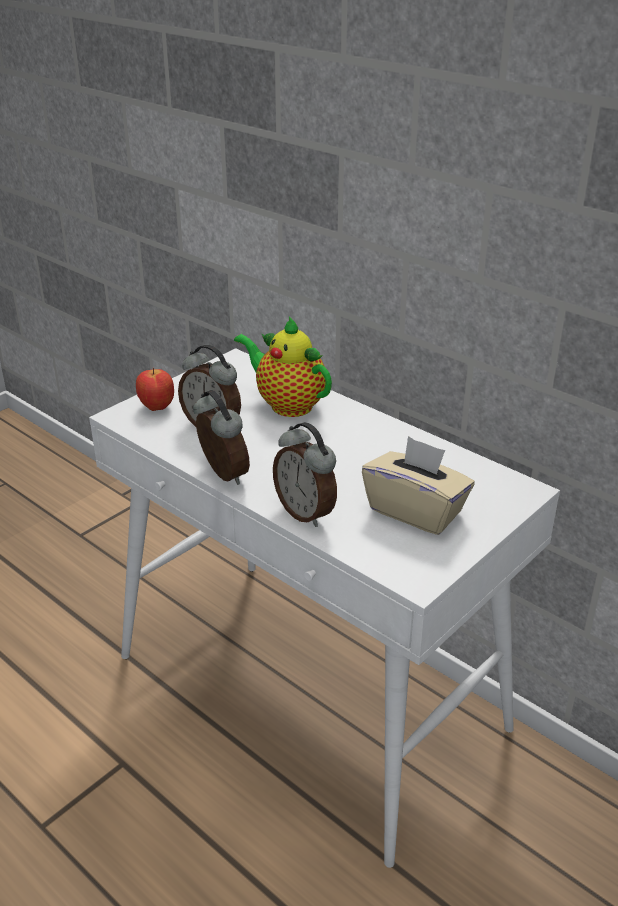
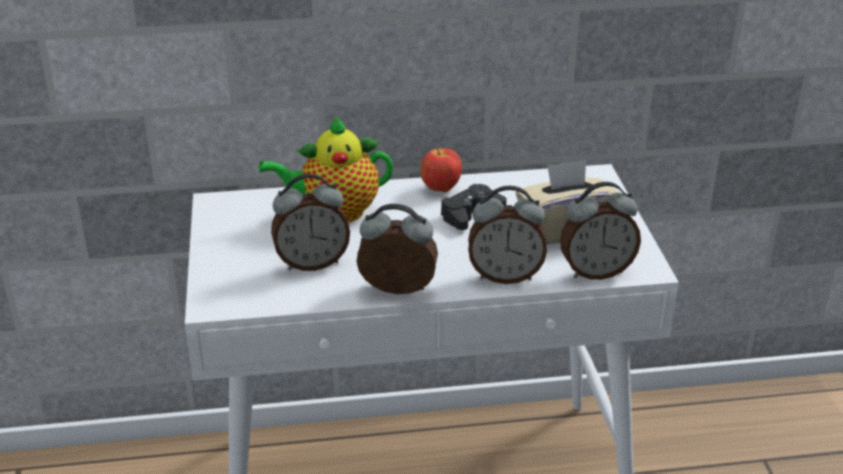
camera: 50 degrees left, 0 degrees up
apple [136,368,174,411] -> apple moved to [420,148,462,192]
none -> black game controller [441,184,507,230]
none -> alarm clock [560,182,641,280]

